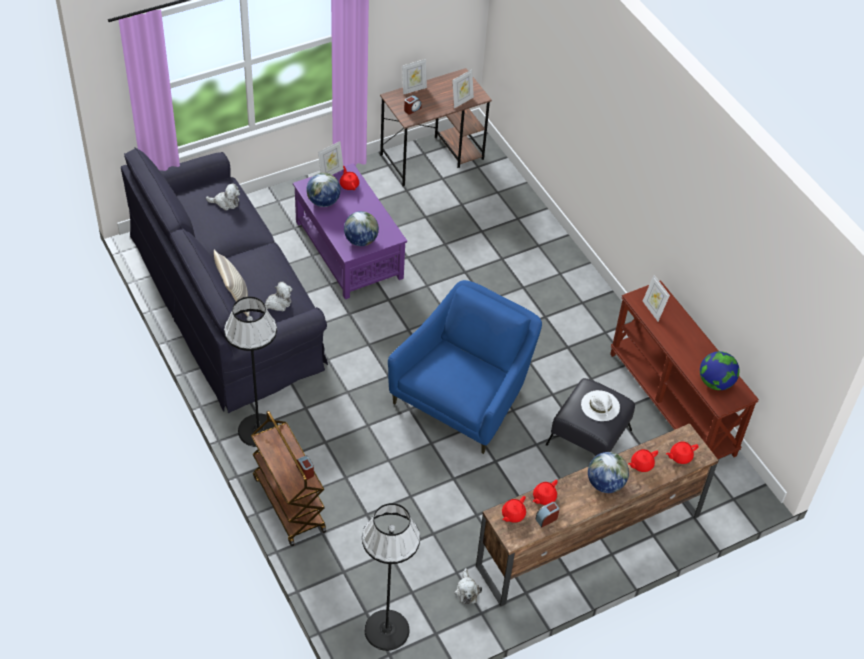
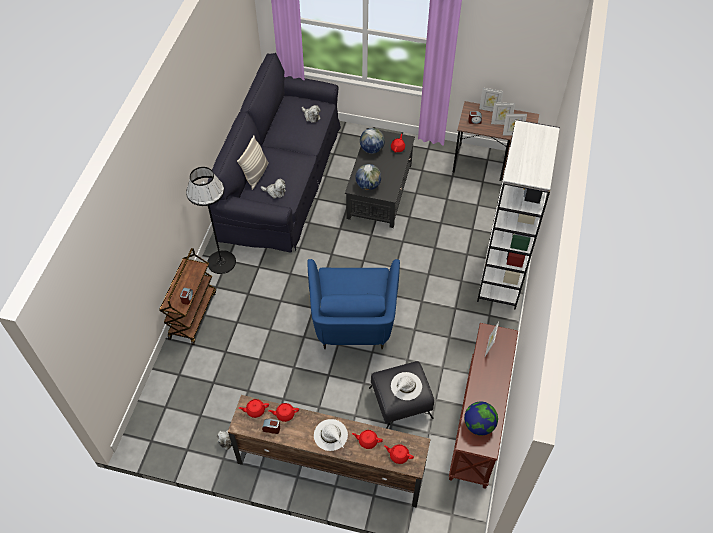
camera: 45 degrees right, 5 degrees up
purple coffee table [293,163,407,299] -> black coffee table [345,128,415,228]
picture frame [318,141,344,175] -> picture frame moved to [491,102,515,125]
black floor lamp [362,503,420,651] -> none
blue armchair [388,280,542,454] -> blue armchair turned 105 degrees clockwise [307,259,400,349]
globe [588,452,629,493] -> white hat [314,419,348,451]
none -> white bookcase [477,120,560,309]

